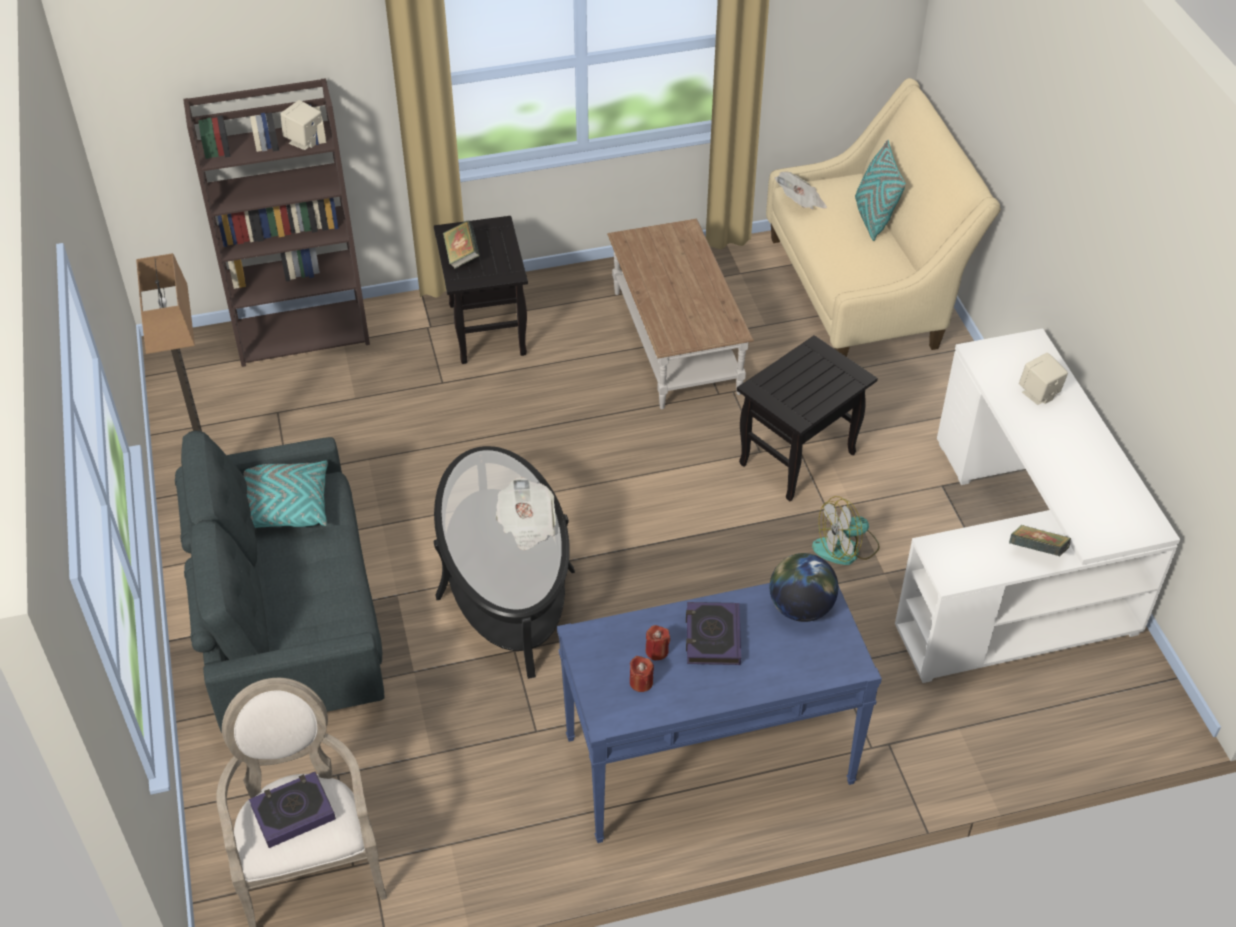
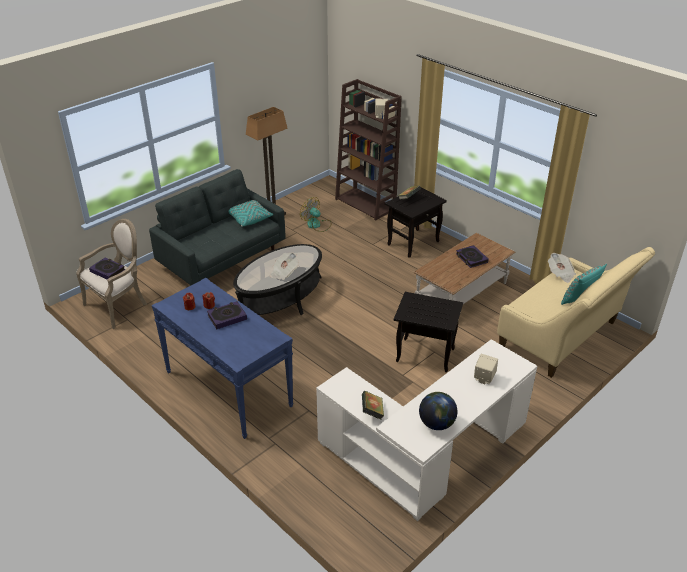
camera: 60 degrees right, 10 degrees down
globe [770,553,838,622] -> globe moved to [419,392,458,430]
fan [812,496,880,565] -> fan moved to [300,197,332,232]
none -> book [456,245,489,268]

